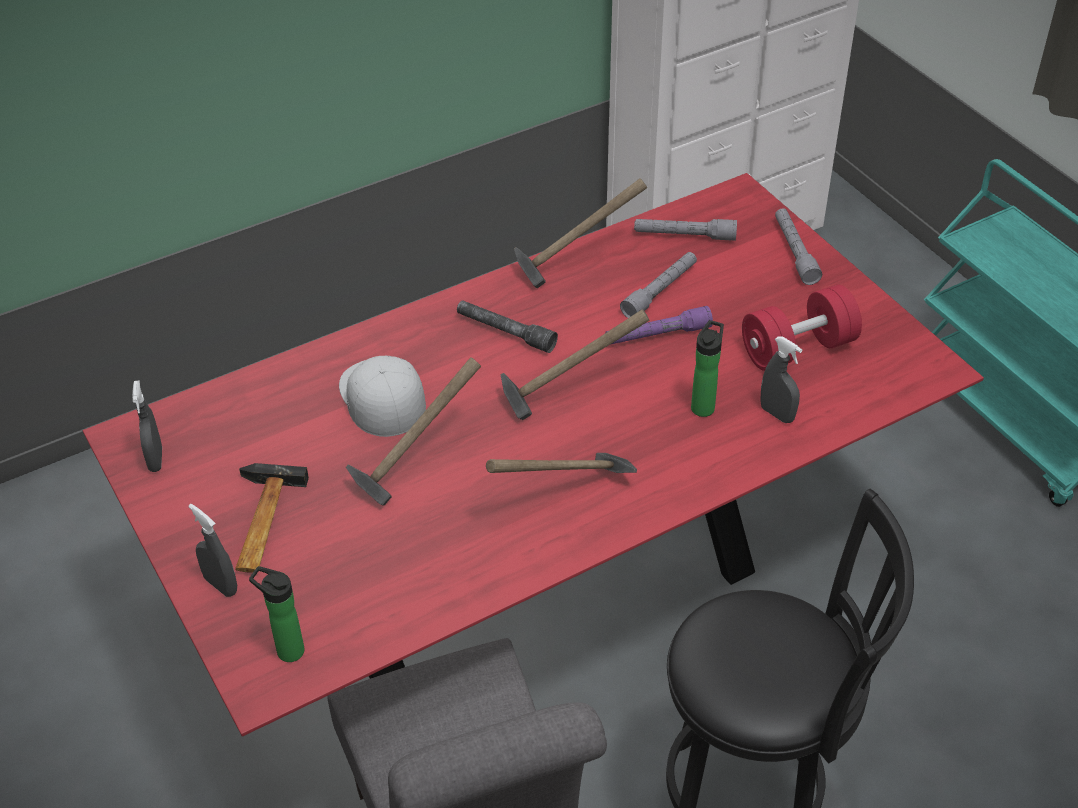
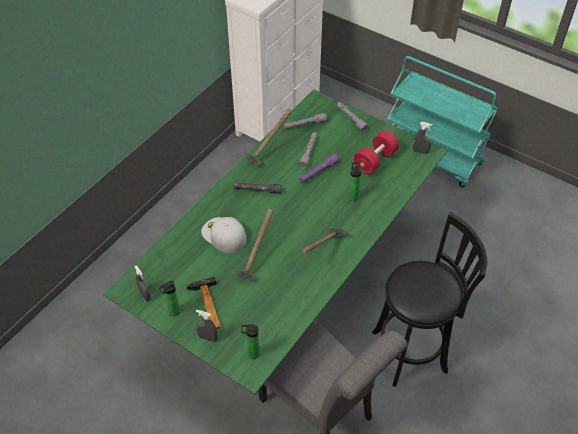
camera: 25 degrees left, 5 degrees up
red dining table [83,173,984,737] -> green dining table [103,89,448,395]
hammer [501,309,649,420] -> none
grey spray bottle [760,336,802,423] -> grey spray bottle moved to [413,122,433,154]
none -> bottle [158,281,180,316]

